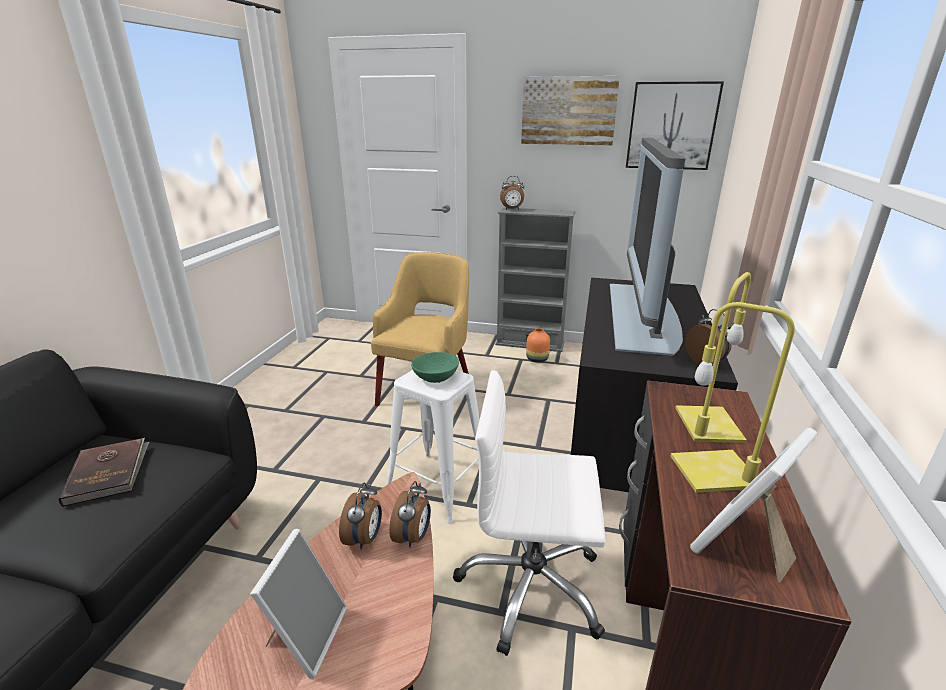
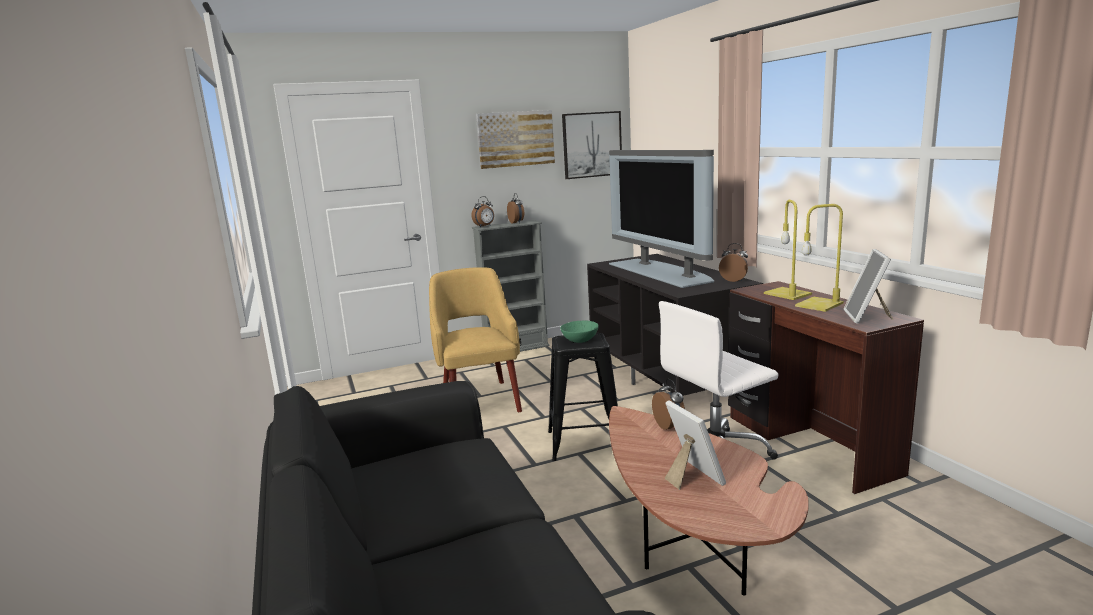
camera: 35 degrees left, 10 degrees down
brown book [59,438,149,507] -> none
alarm clock [339,483,382,550] -> alarm clock moved to [507,193,524,223]
white stool [386,370,480,523] -> black stool [548,333,618,461]
orange vase [526,328,550,363] -> none

